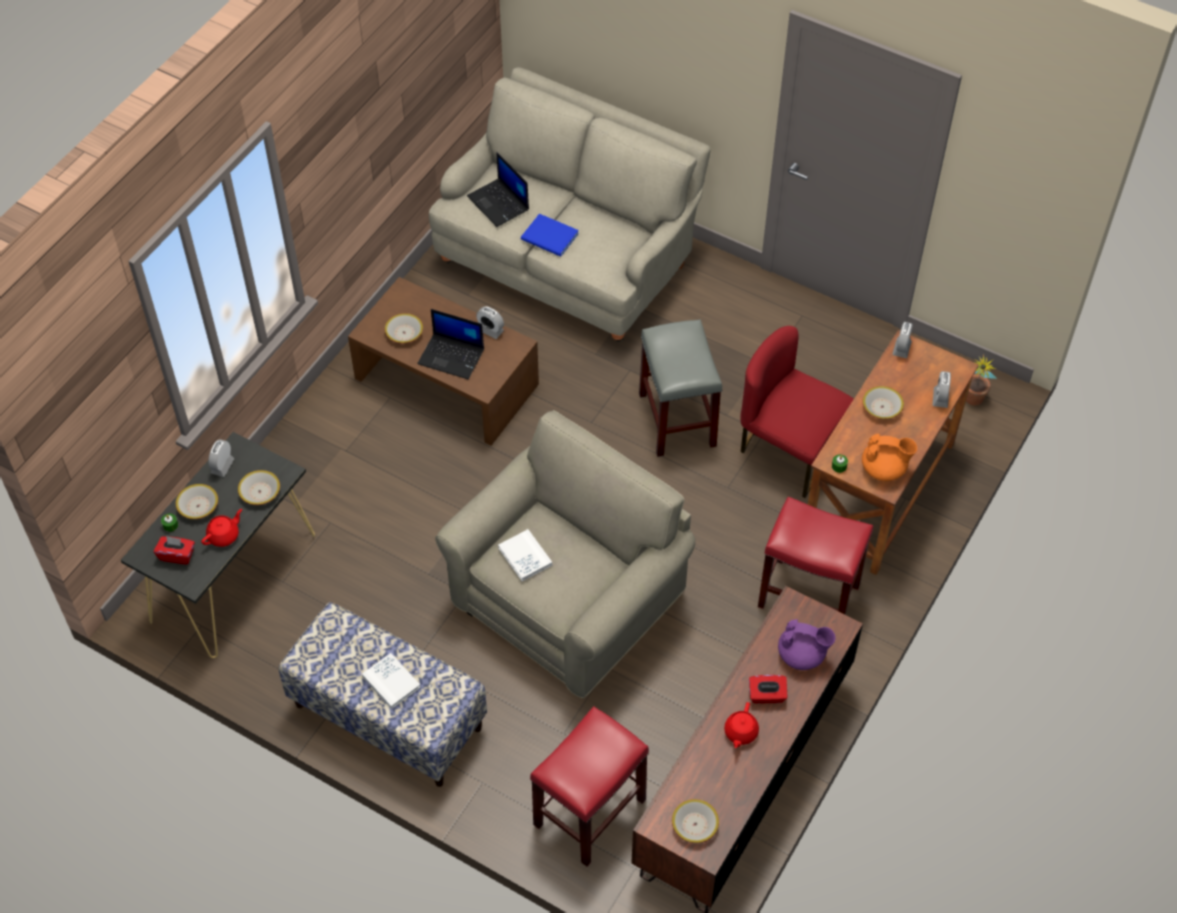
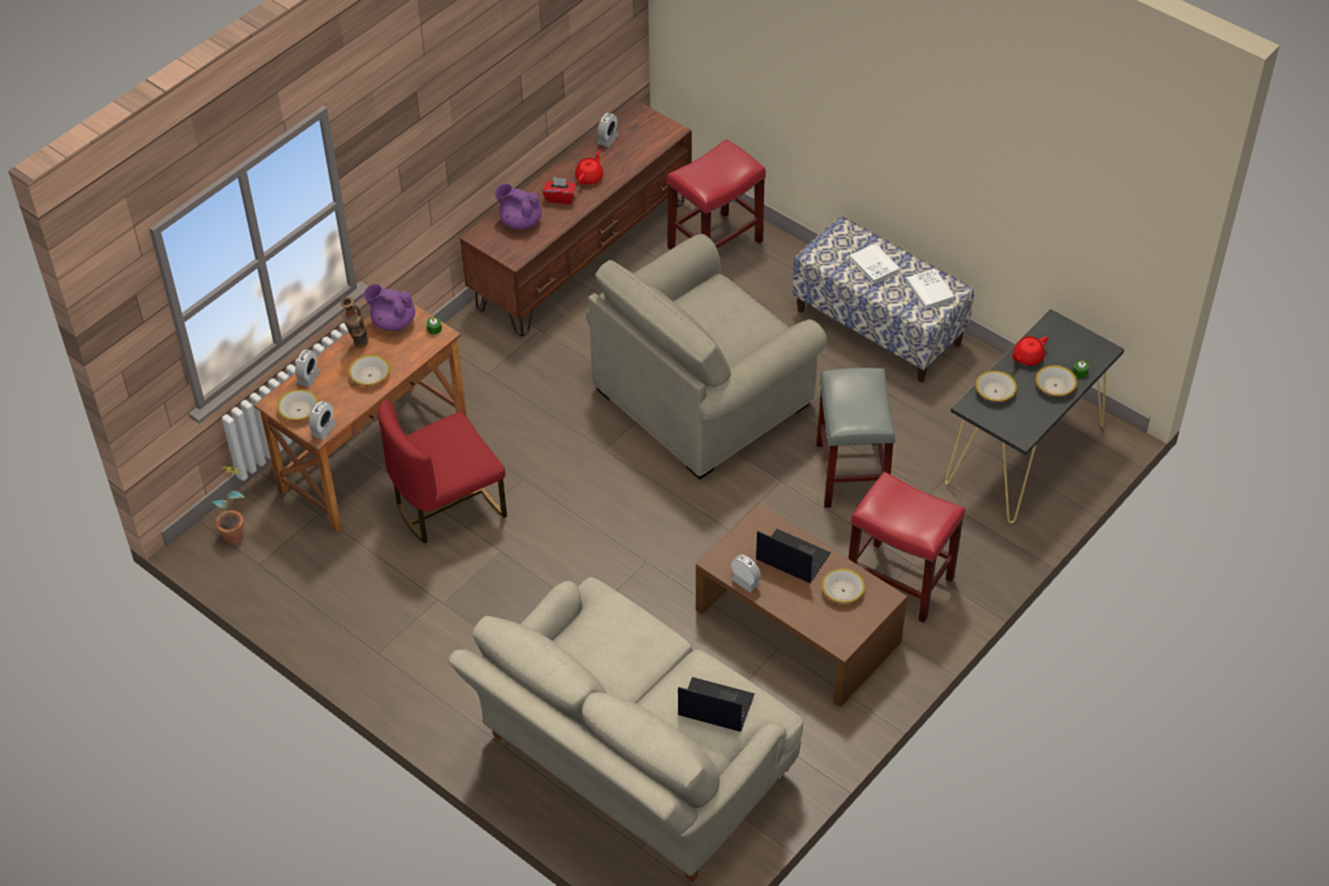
camera: 170 degrees left, 5 degrees down
red tissue box [154,536,195,565] -> none
alarm clock [208,439,234,477] -> alarm clock moved to [597,113,619,147]
laptop [467,152,529,227] -> laptop turned 45 degrees counterclockwise [678,677,755,732]
white book [498,529,552,581] -> white book moved to [906,269,955,309]
blue book [521,214,579,257] -> none
grey stool [639,319,722,457] -> grey stool moved to [816,368,895,508]
bowl [672,799,719,843] -> bowl moved to [277,389,319,421]
red chair [740,326,854,498] -> red chair turned 105 degrees clockwise [378,400,507,544]
red stool [758,497,873,615] -> red stool moved to [848,472,965,623]
orange teapot [862,434,917,481] -> purple teapot [363,284,415,331]
none -> vase [341,297,369,348]

